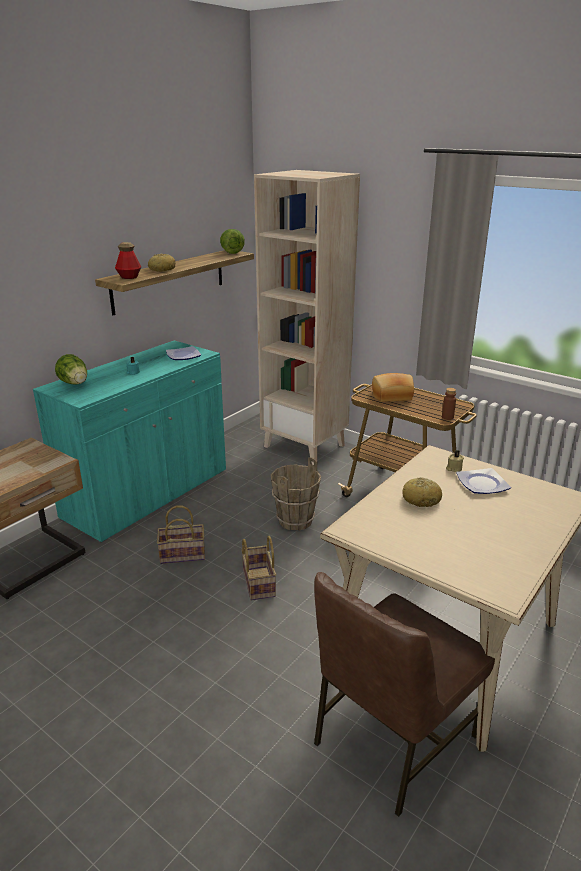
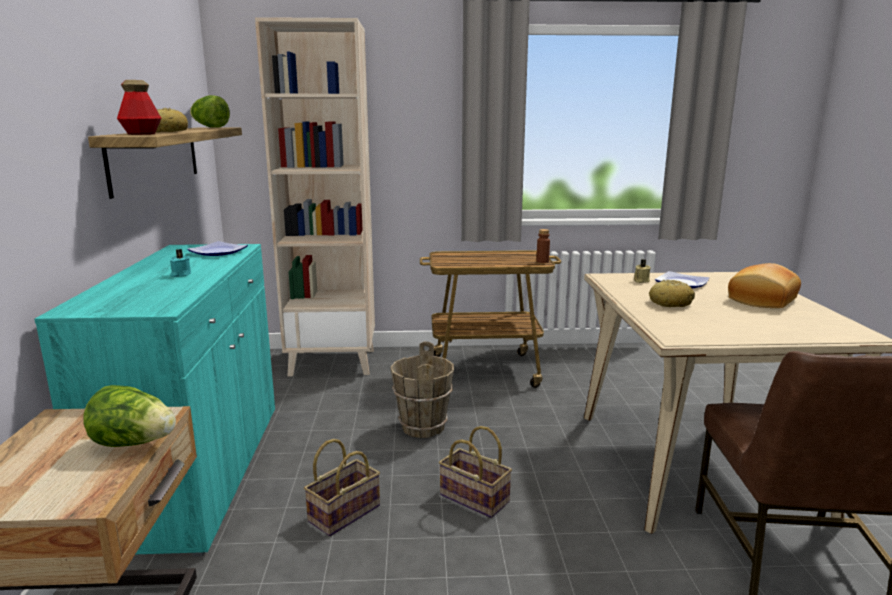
camera: 40 degrees left, 10 degrees down
lettuce [55,354,87,384] -> lettuce moved to [83,385,176,447]
bread [372,373,414,402] -> bread moved to [728,263,801,308]

